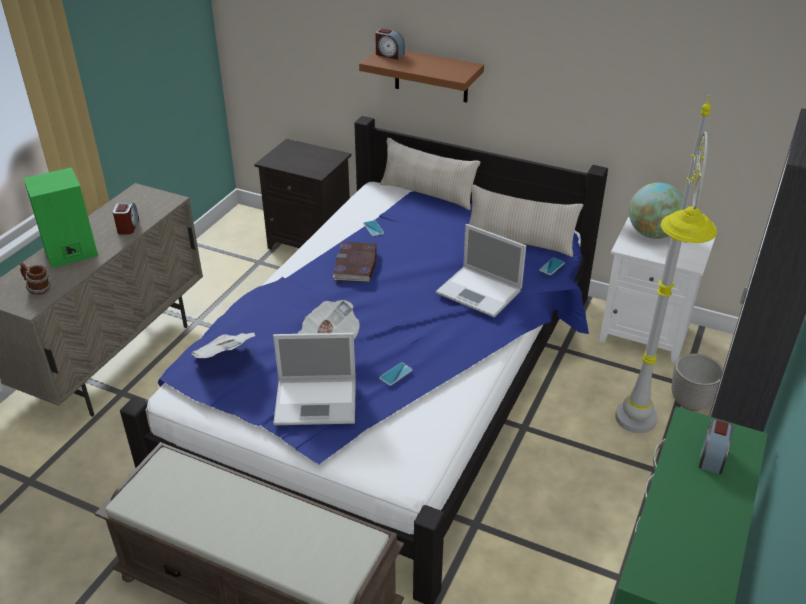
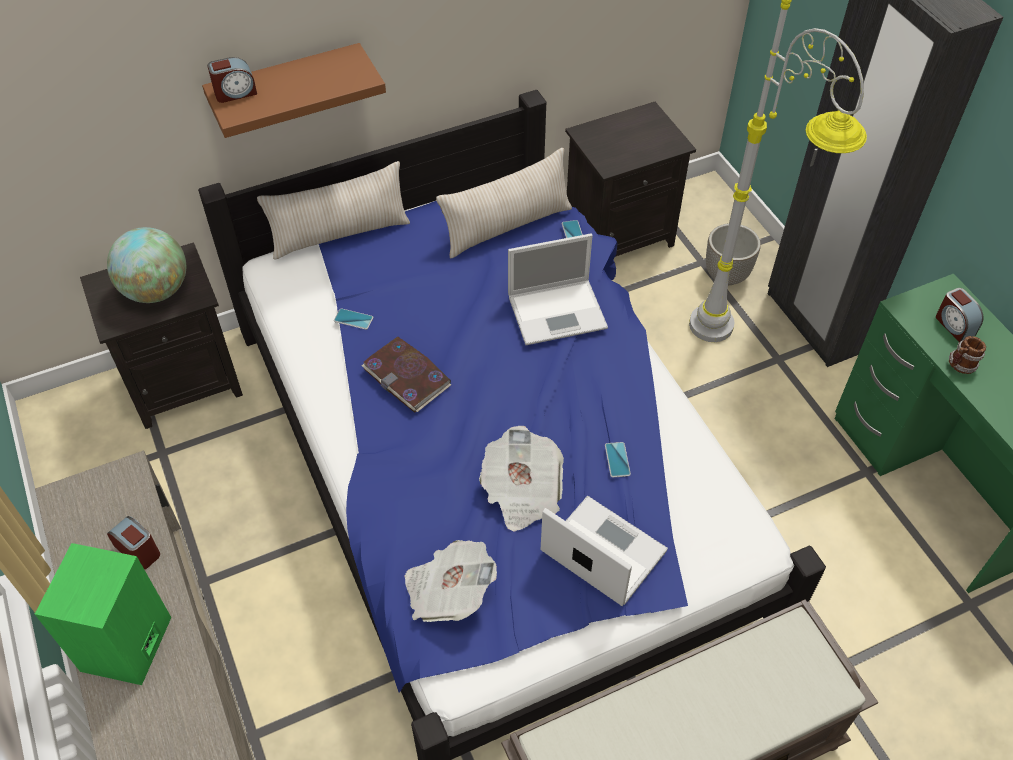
camera: 50 degrees left, 15 degrees up
mug [20,262,51,295] -> mug moved to [949,336,986,374]
laptop [273,333,356,425] -> laptop turned 90 degrees counterclockwise [541,496,668,606]
white nightstand [599,217,715,363] -> black nightstand [565,102,696,257]
globe [629,183,683,239] -> globe moved to [107,227,186,303]

